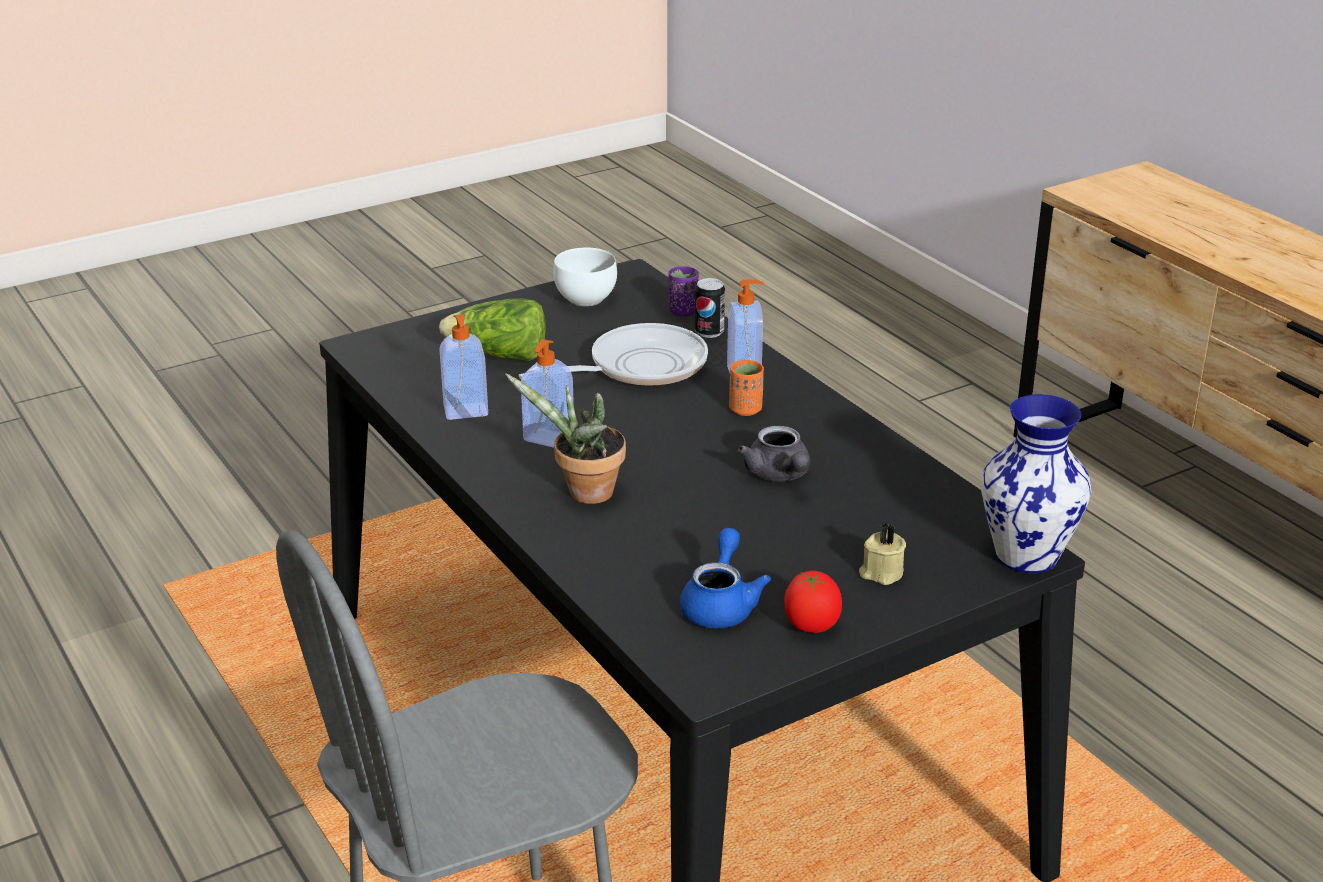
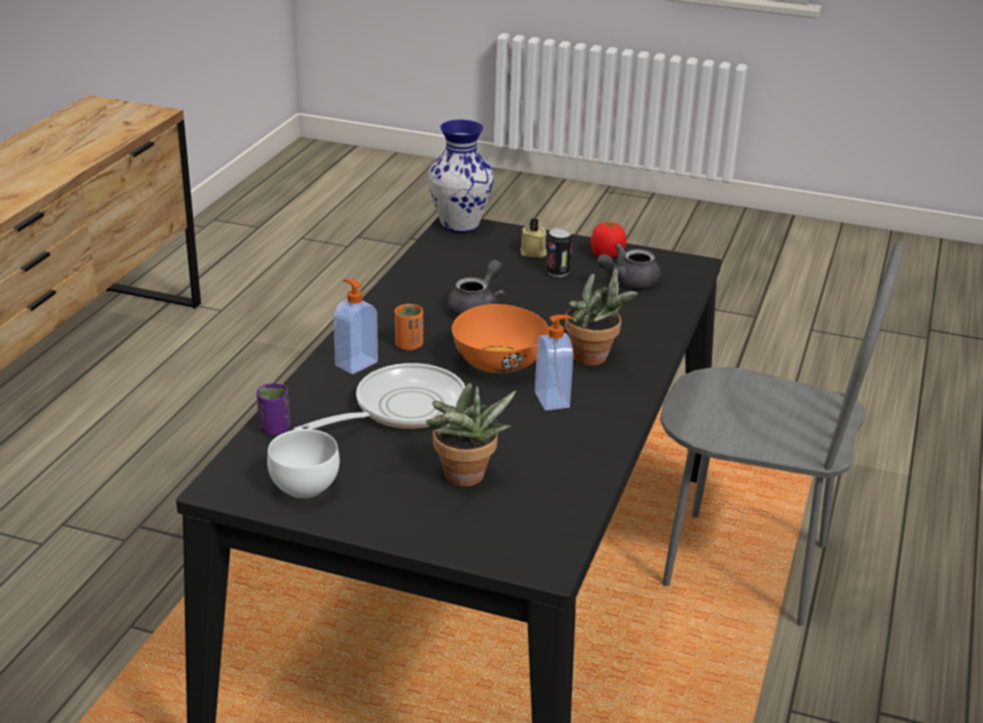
camera: 130 degrees left, 0 degrees up
lettuce [439,298,546,361] -> potted plant [426,383,516,487]
soap dispenser [439,314,488,420] -> none
frying pan [519,323,708,386] -> frying pan turned 120 degrees clockwise [293,363,465,430]
blue teapot [680,528,771,628] -> grey teapot [597,244,661,288]
can [695,278,725,338] -> can moved to [546,228,572,277]
none -> orange bowl [452,304,549,373]

